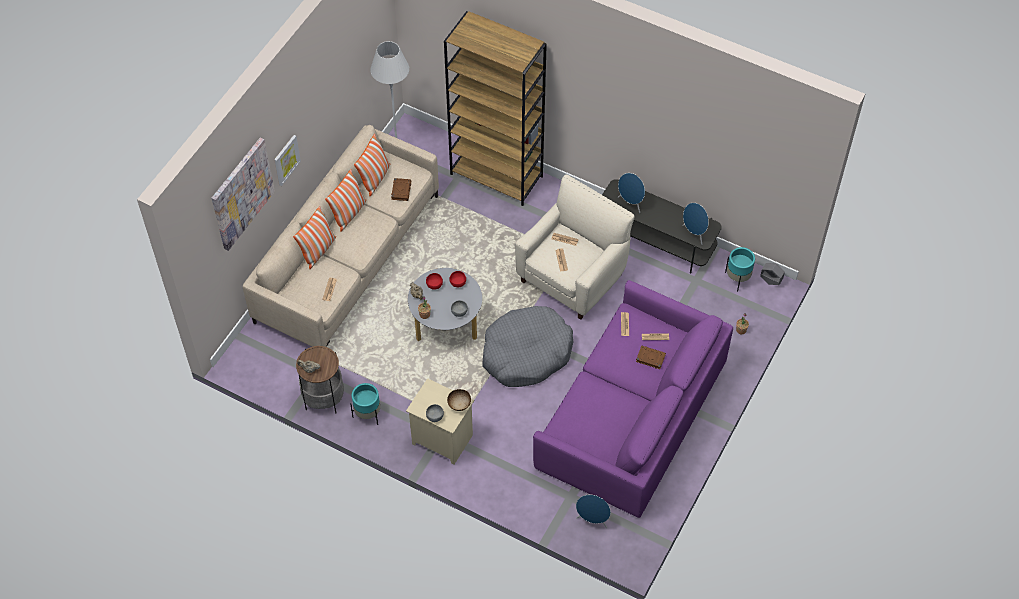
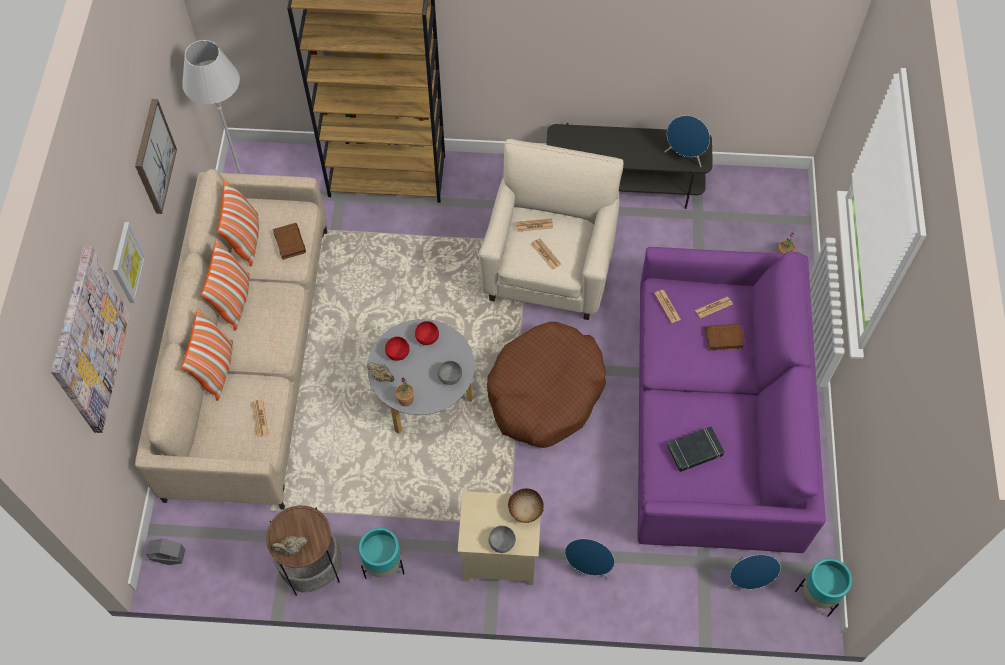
camera: 25 degrees left, 5 degrees up
grey dog bed [482,306,573,387] -> brown dog bed [487,322,606,448]
blue speaker [618,173,645,213] -> blue speaker moved to [565,539,615,579]
turquoise planter [725,247,755,292] -> turquoise planter moved to [795,558,852,617]
grey planter [760,263,785,285] -> grey planter moved to [146,539,185,565]
none -> picture [135,99,177,214]
none -> black book [667,427,724,472]

